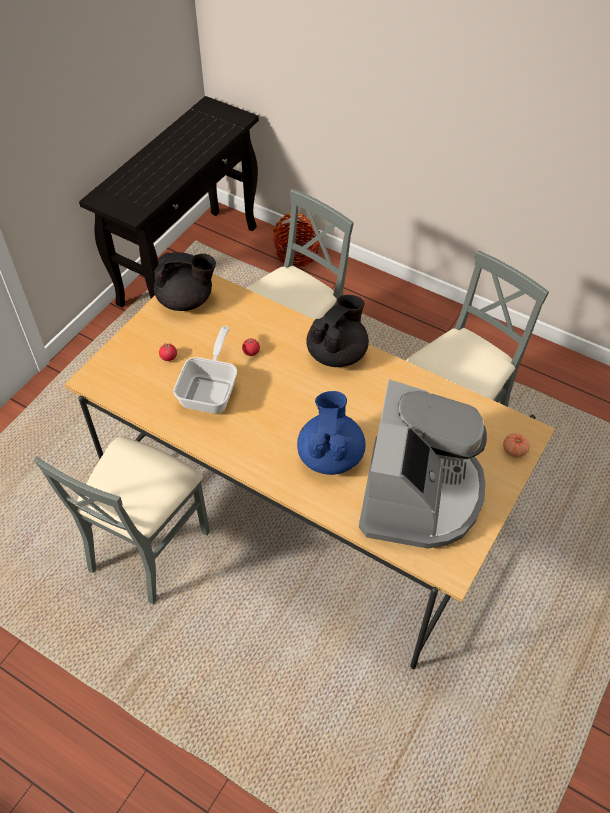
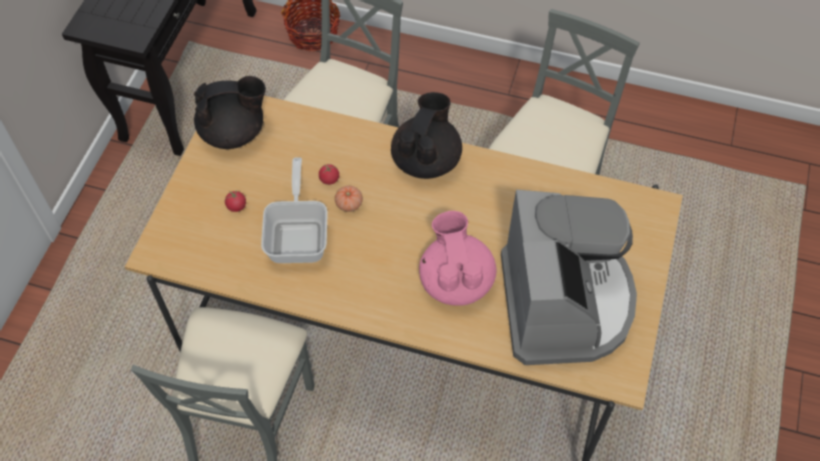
camera: 15 degrees left, 5 degrees up
blue teapot [297,391,366,475] -> pink teapot [419,211,496,306]
tomato [503,433,530,457] -> tomato moved to [335,186,363,212]

